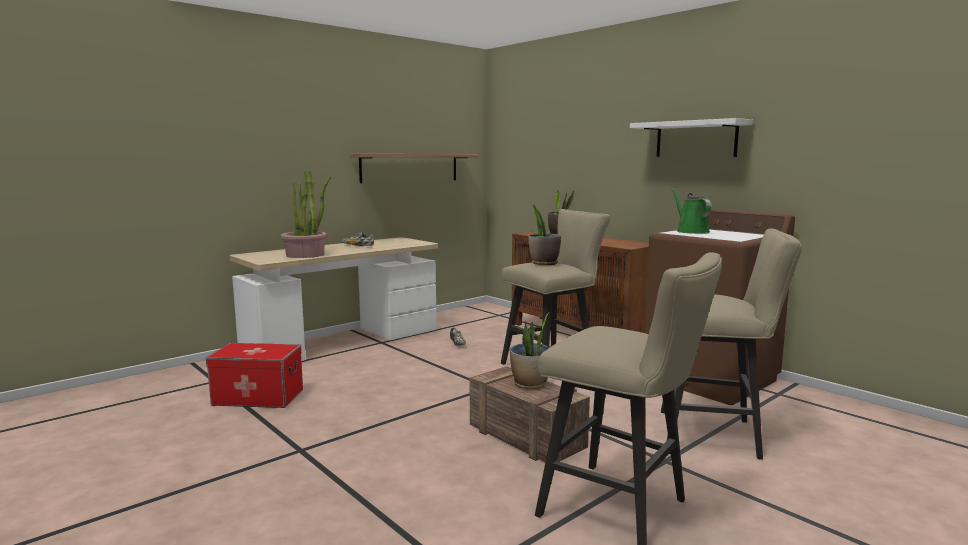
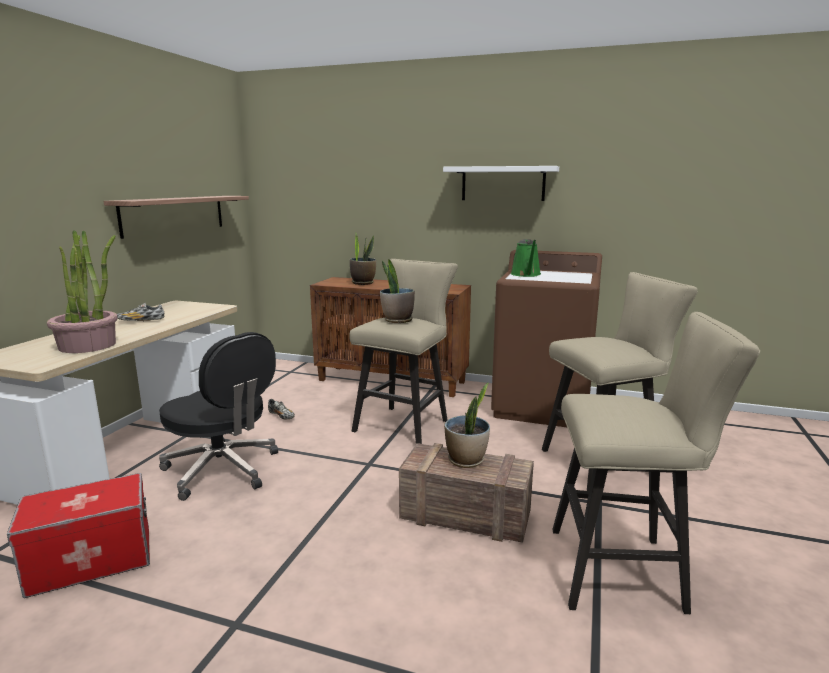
camera: 30 degrees left, 5 degrees up
green watering can [672,188,712,234] -> green watering can turned 135 degrees counterclockwise [511,239,541,277]
none -> black office chair [159,332,278,501]

